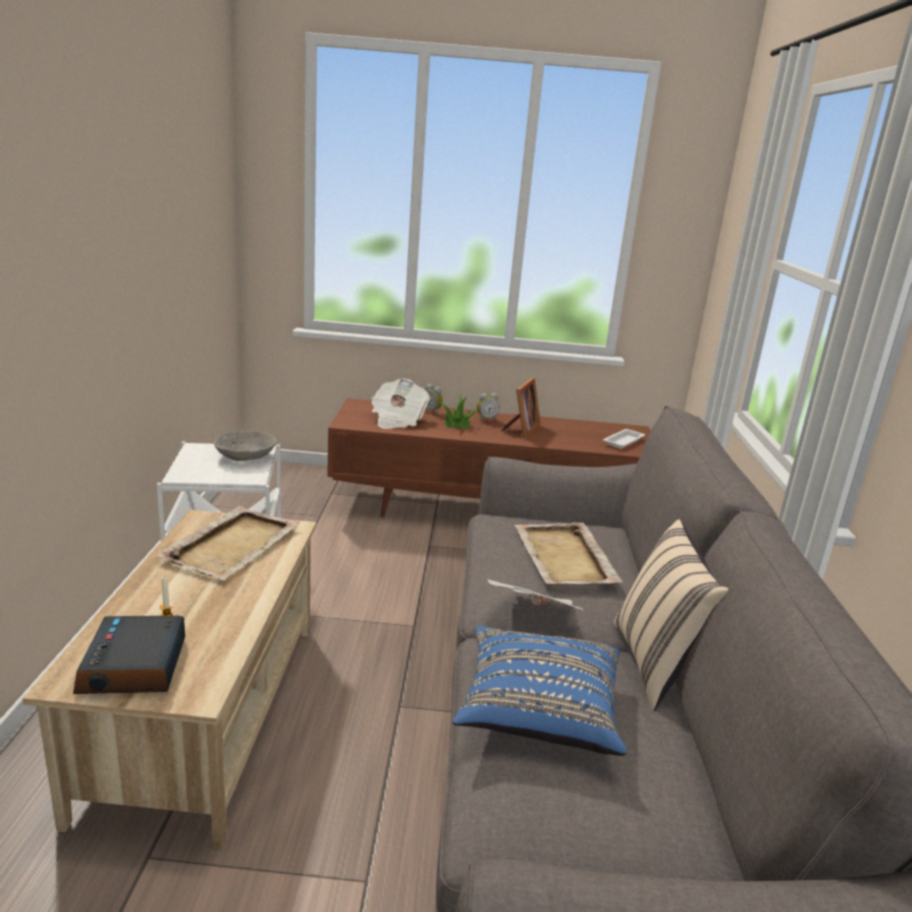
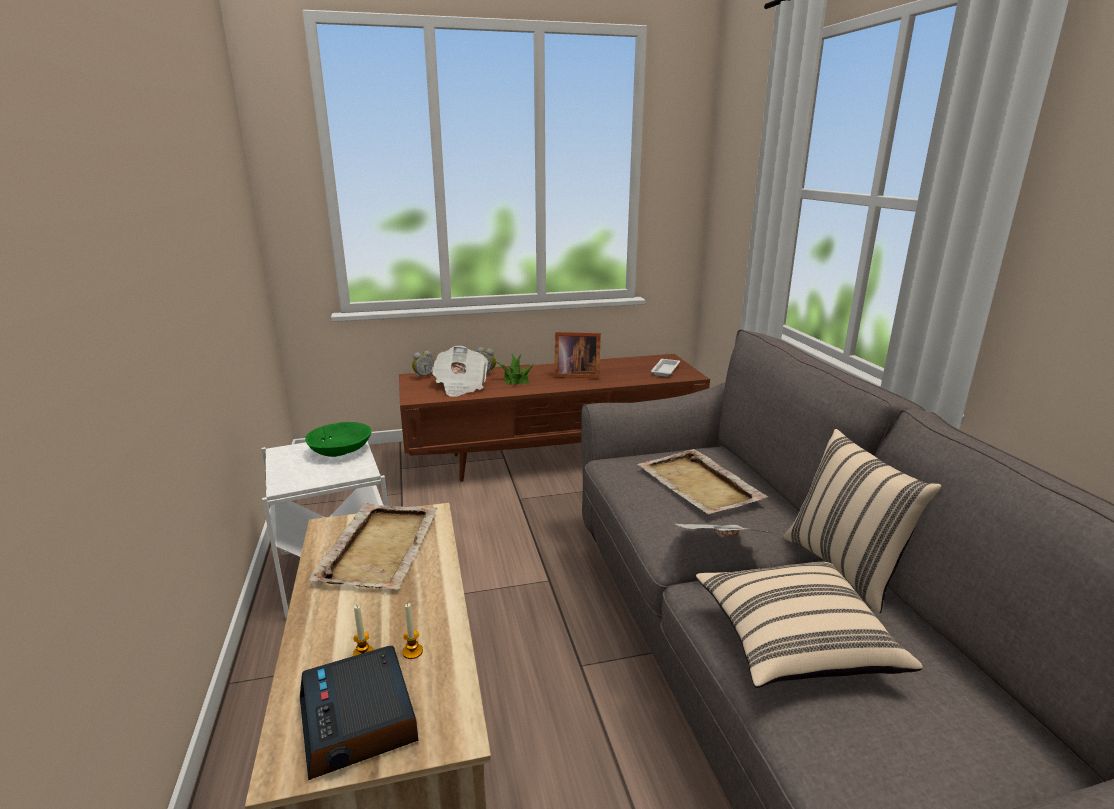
camera: 15 degrees left, 0 degrees up
grey bowl [214,431,277,461] -> green bowl [305,422,372,457]
blue pillow [453,626,627,756] -> beige pillow [696,562,923,688]
alarm clock [477,393,499,421] -> alarm clock moved to [412,350,434,379]
picture frame [501,378,541,437] -> picture frame turned 90 degrees clockwise [554,332,601,379]
none -> candle [402,603,423,659]

